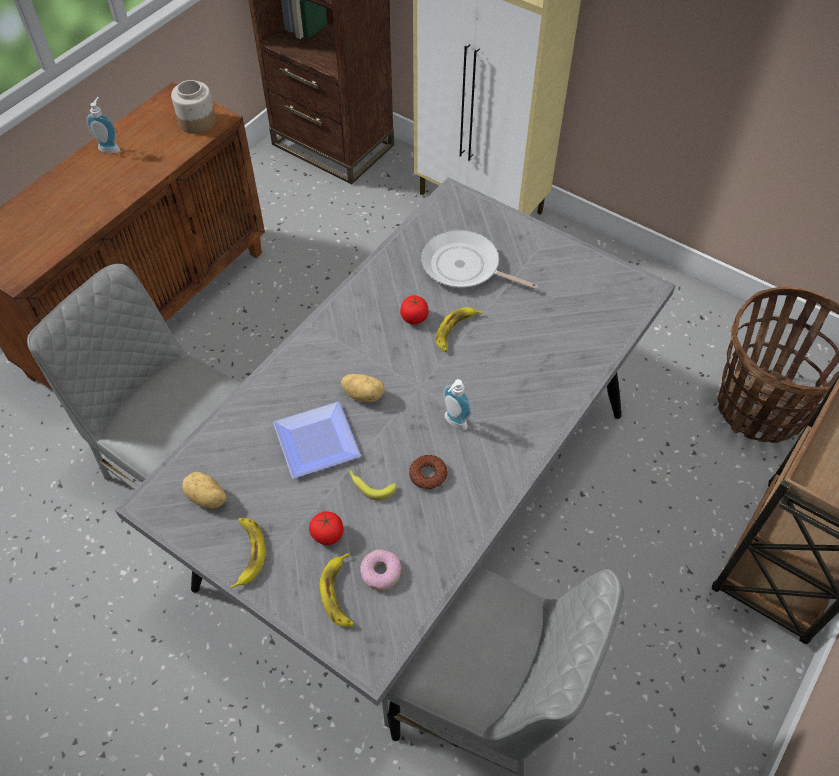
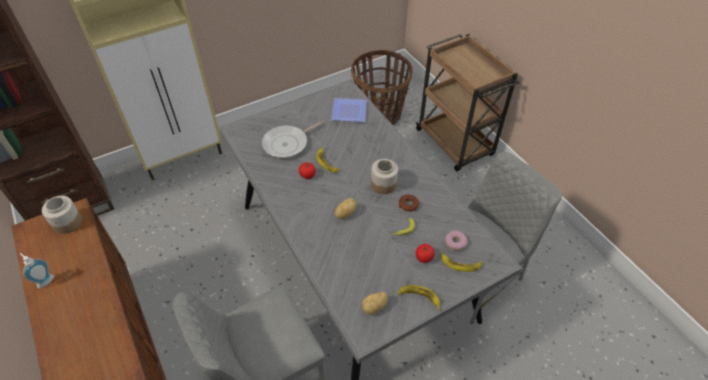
camera: 65 degrees left, 5 degrees down
plate [273,402,361,479] -> plate moved to [331,98,367,122]
soap dispenser [443,379,471,430] -> jar [371,159,398,194]

